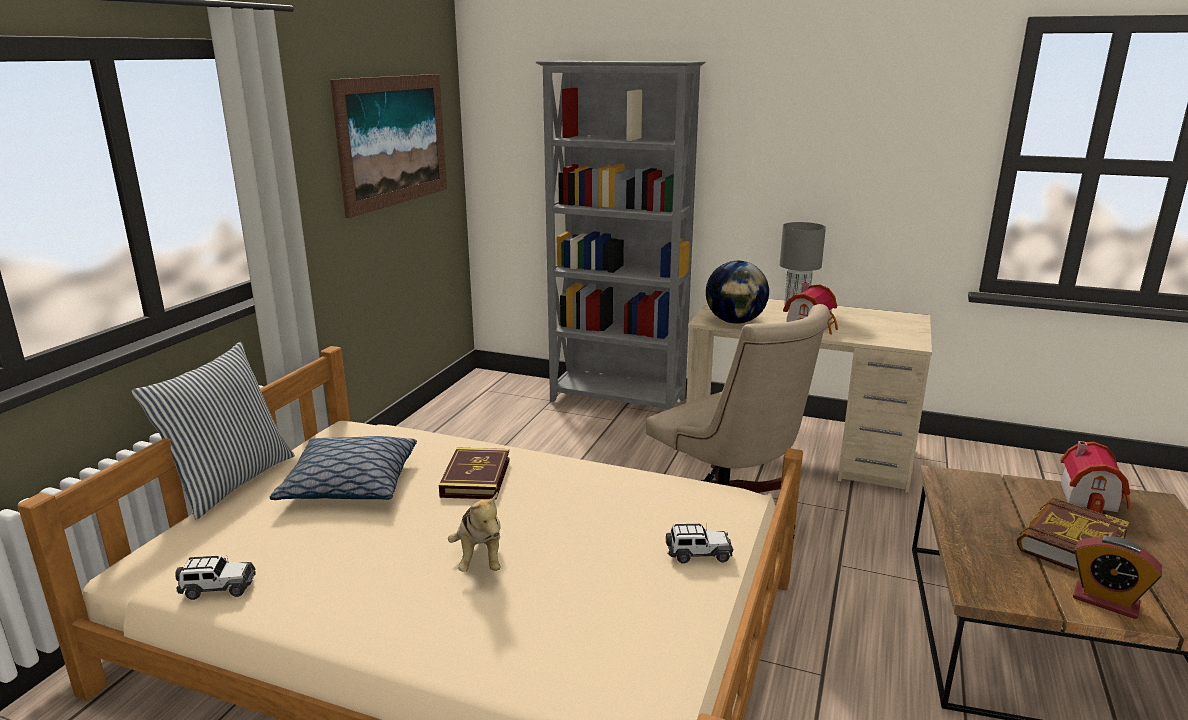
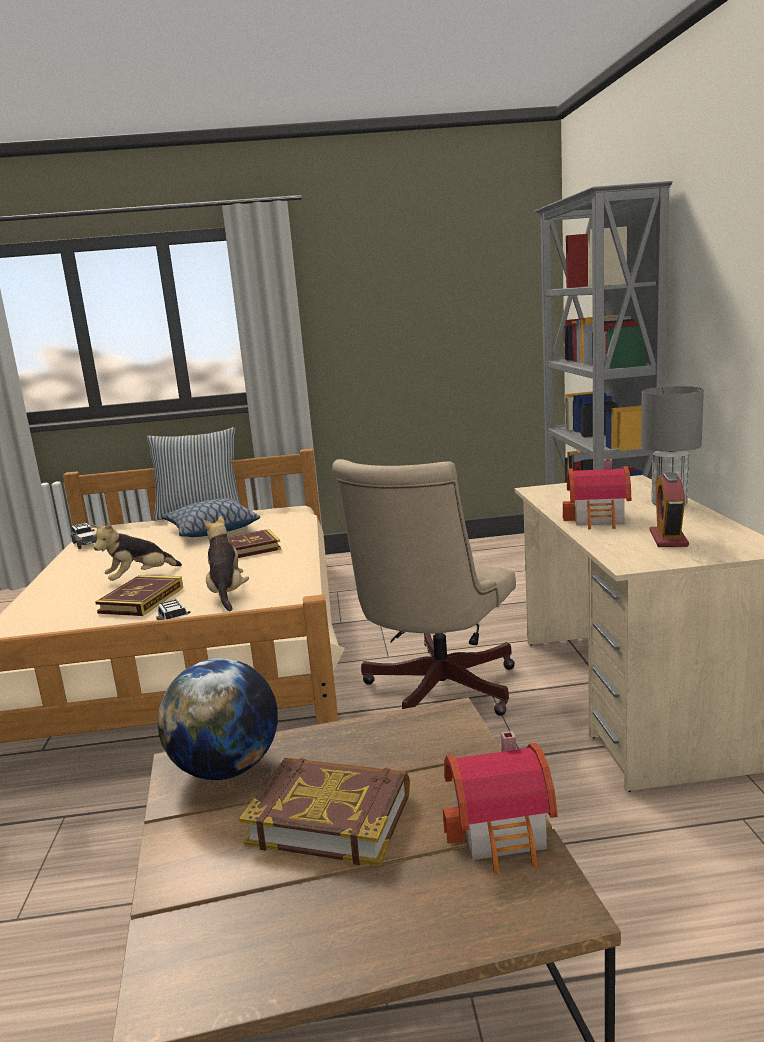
camera: 65 degrees right, 5 degrees down
picture [330,74,447,218] -> none
globe [706,261,769,324] -> globe moved to [157,658,278,780]
alarm clock [1073,536,1162,619] -> alarm clock moved to [650,472,689,547]
none -> book [95,575,183,616]
none -> plush toy [203,516,249,611]

